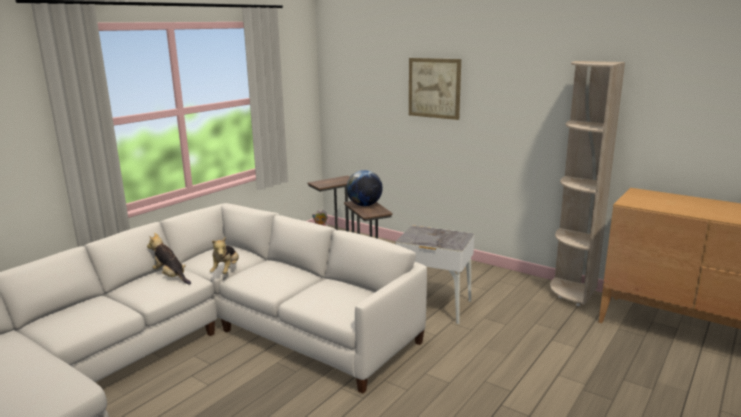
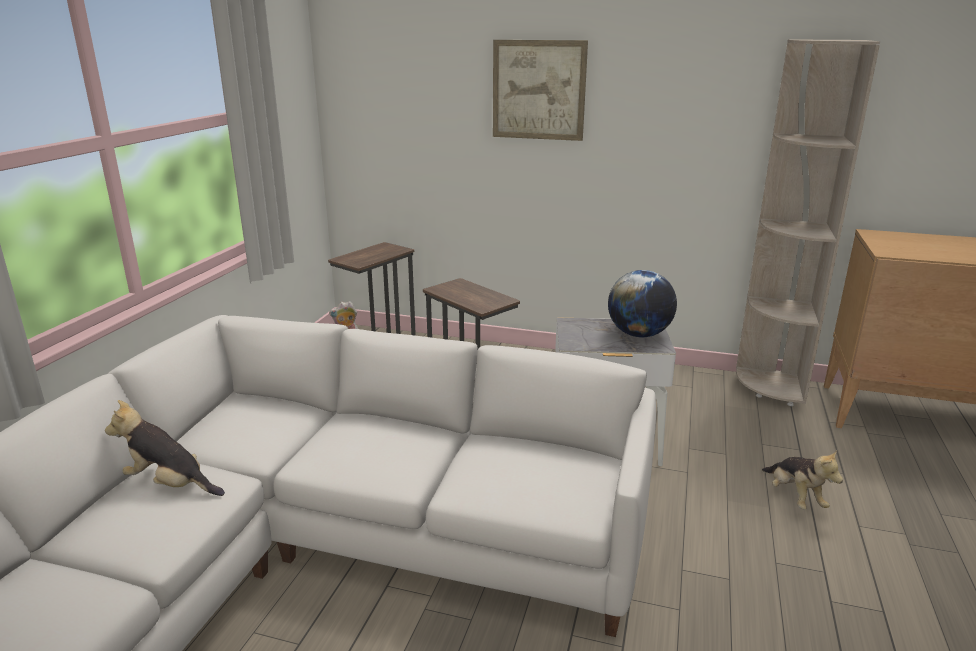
camera: 20 degrees left, 5 degrees up
plush toy [210,237,239,274] -> plush toy moved to [762,450,843,510]
globe [346,170,383,206] -> globe moved to [608,270,677,337]

